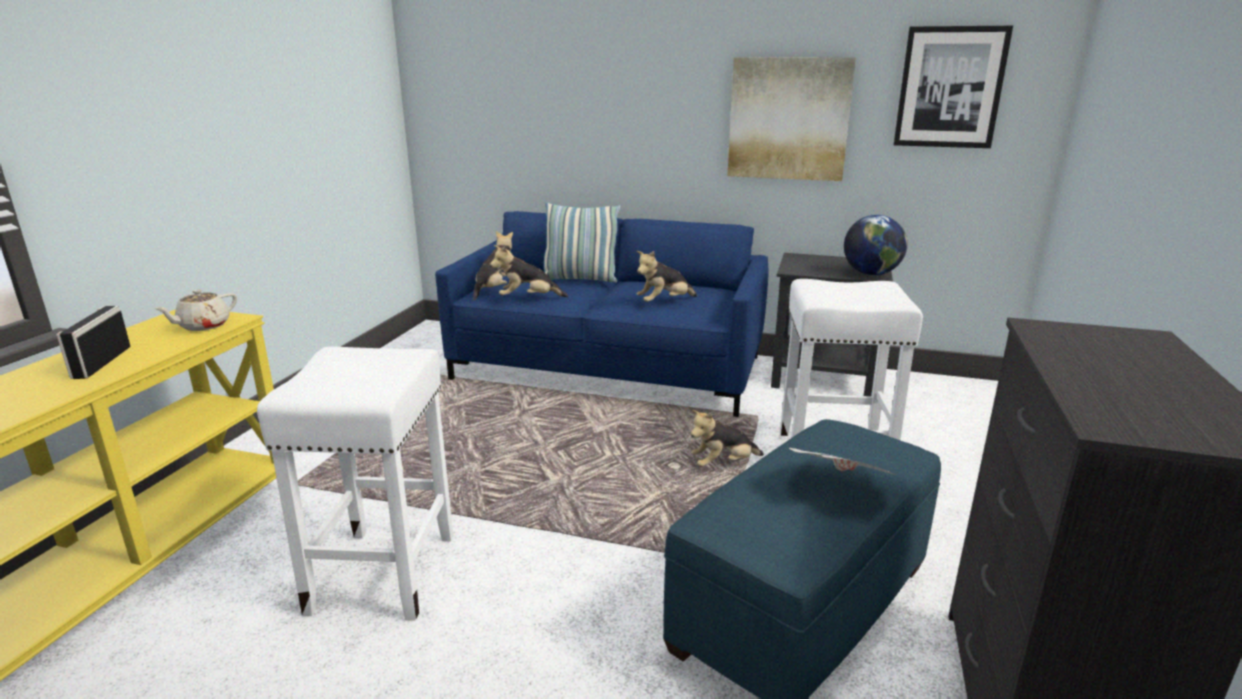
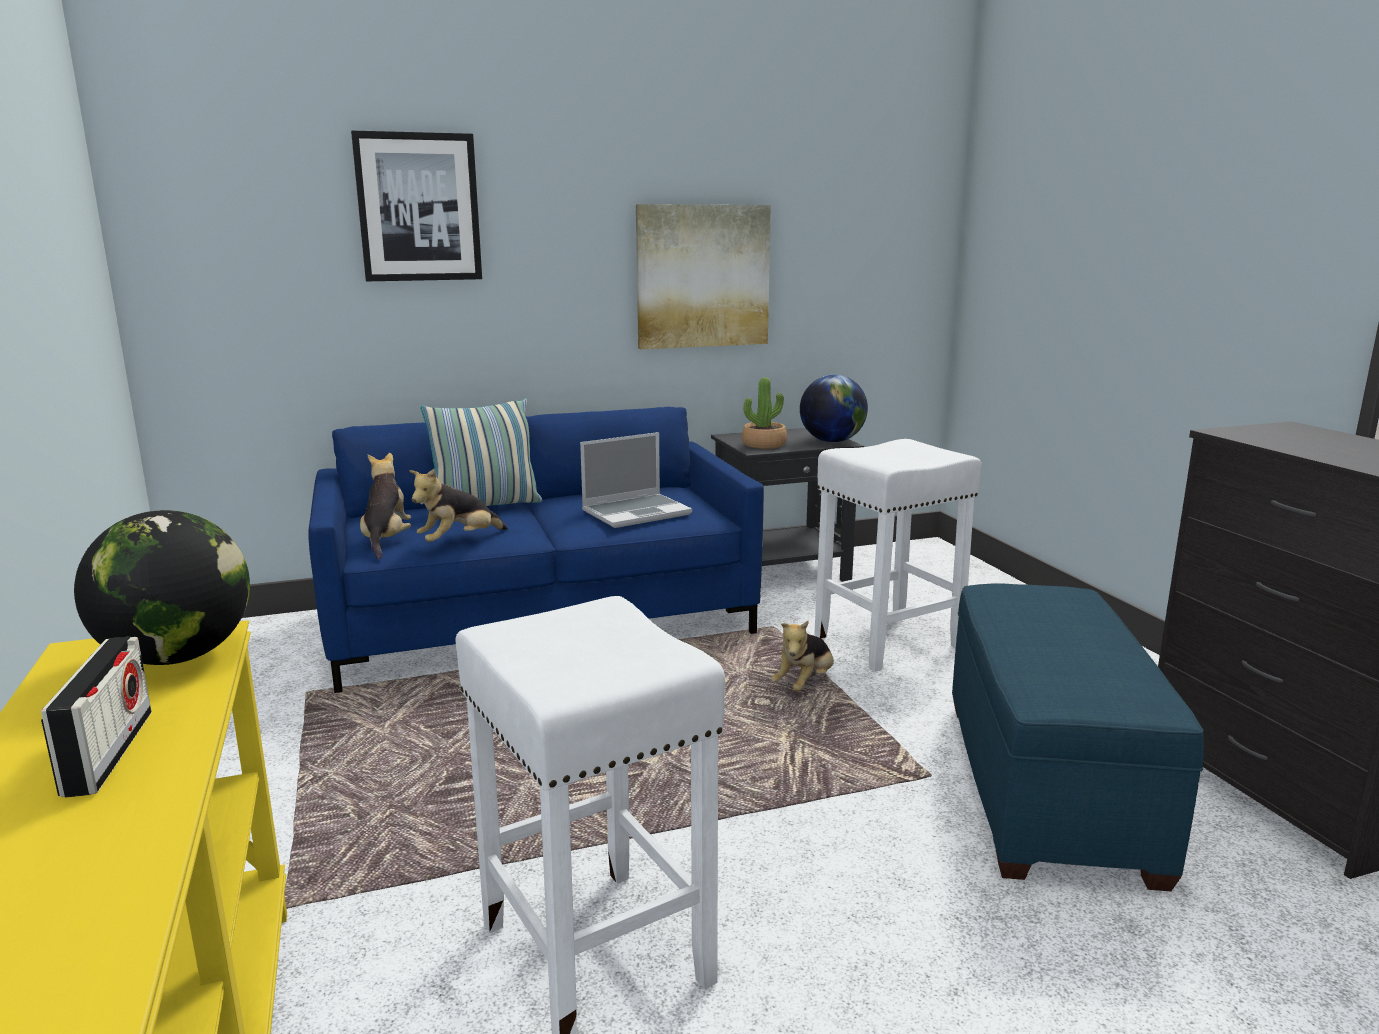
camera: 35 degrees left, 5 degrees down
radio [56,306,131,379] -> radio turned 150 degrees counterclockwise [41,637,152,797]
beige teapot [154,289,237,331] -> globe [74,510,250,665]
plush toy [637,251,697,302] -> laptop [580,432,692,528]
newspaper [789,448,896,475] -> none
picture [893,26,1013,148] -> picture moved to [351,131,482,281]
none -> potted plant [742,377,787,449]

